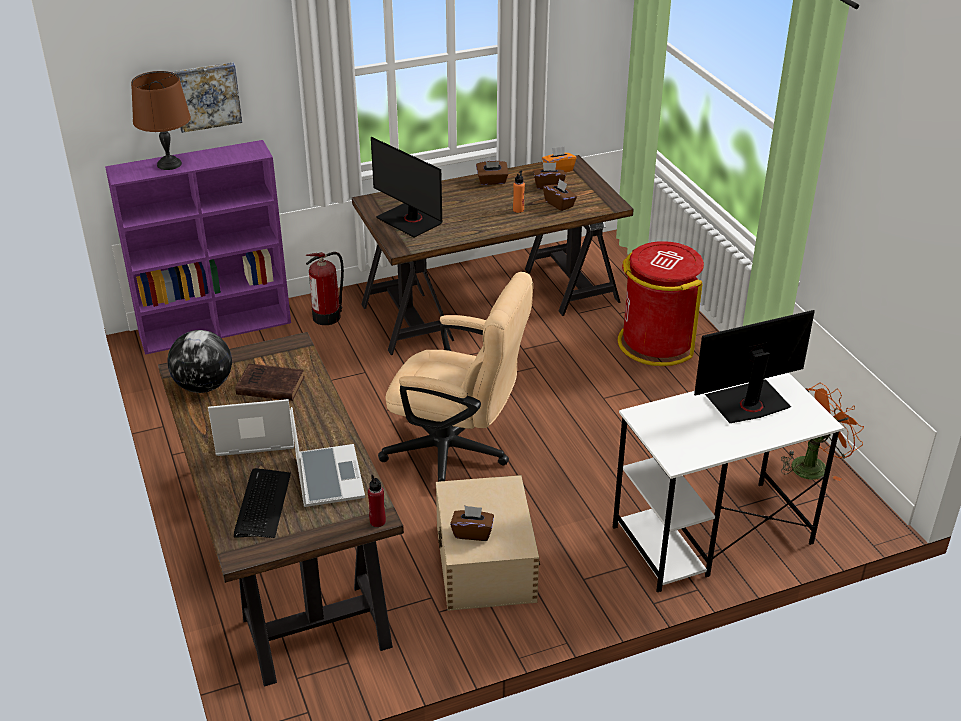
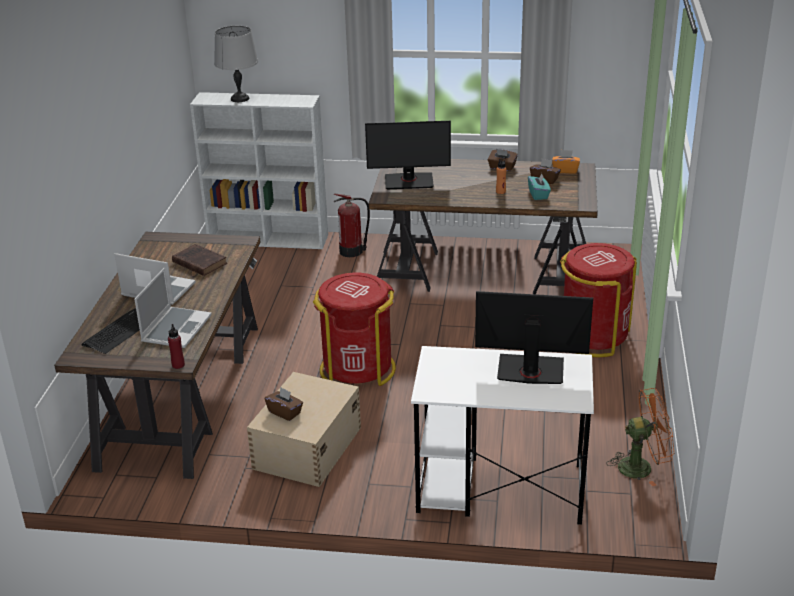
camera: 30 degrees right, 5 degrees down
purple bookcase [105,140,291,355] -> white bookcase [190,92,328,249]
brown table lamp [131,71,191,170] -> grey table lamp [214,26,258,102]
globe [167,330,232,393] -> none
picture [171,62,242,133] -> none
monitor [371,137,442,238] -> monitor turned 75 degrees counterclockwise [365,121,451,189]
beige office chair [378,272,533,482] -> red trash can [313,273,396,386]
brown tissue box [543,179,577,211] -> turquoise tissue box [528,173,551,200]

